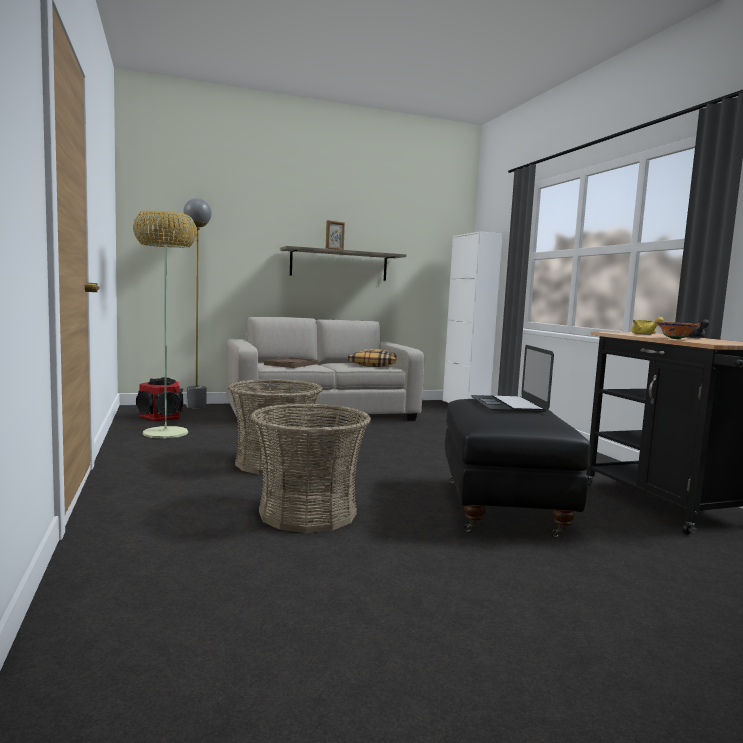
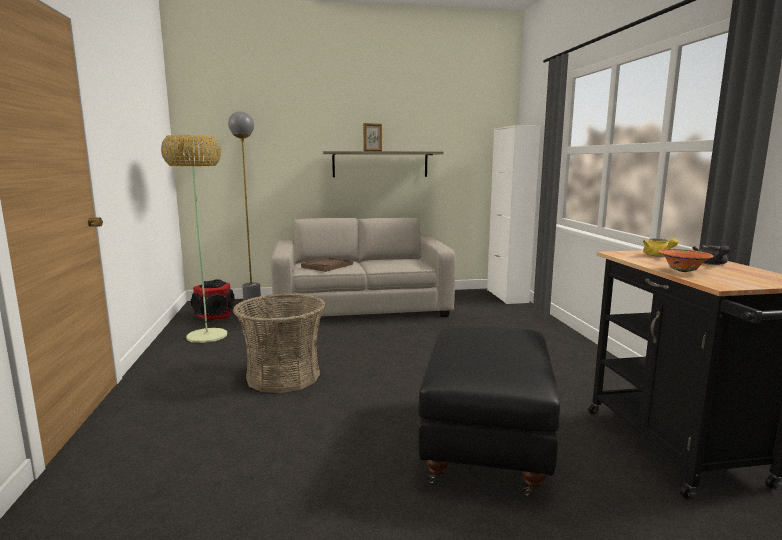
camera: 10 degrees right, 5 degrees up
basket [250,403,371,533] -> none
pillow [348,349,397,367] -> none
laptop [471,345,554,412] -> none

